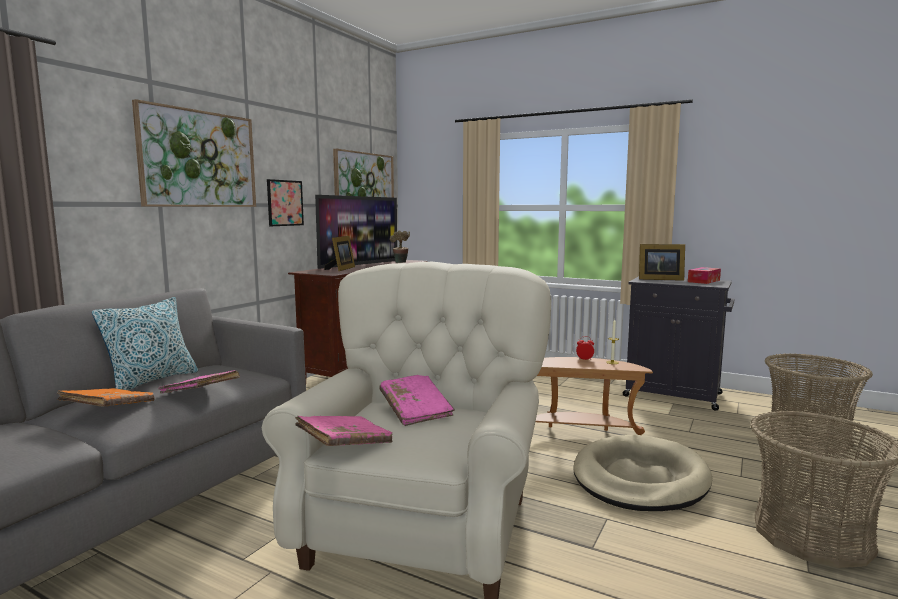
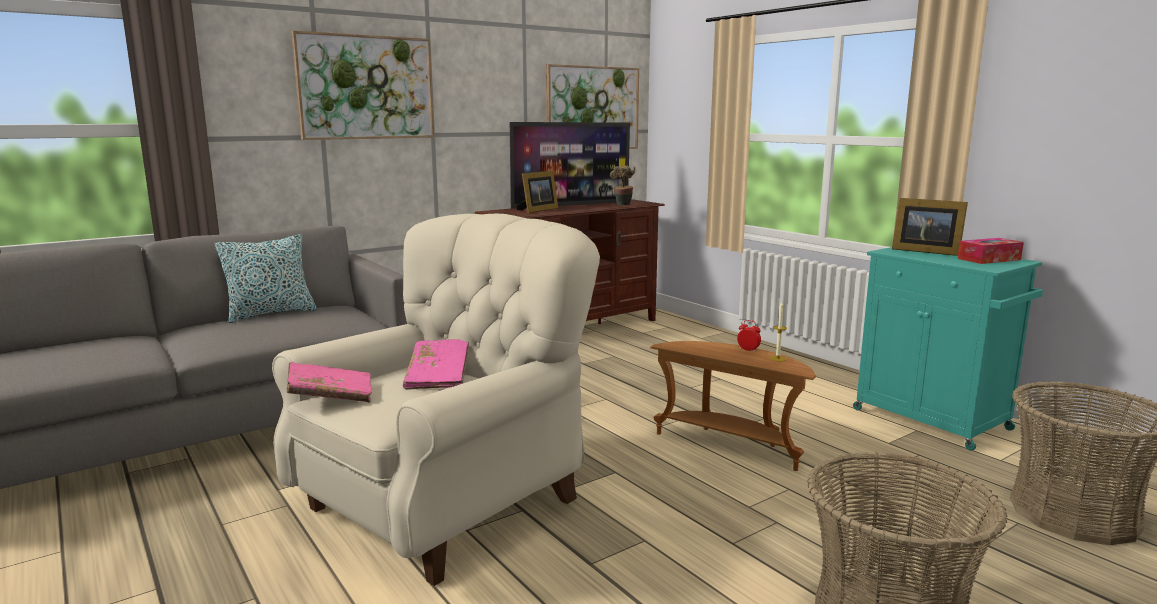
camera: 25 degrees right, 5 degrees up
orange book [57,388,155,407] -> none
pink book [158,370,240,393] -> none
picture [267,179,304,226] -> none
beige dog bed [574,435,712,511] -> none
black cabinet [623,276,734,411] -> turquoise cabinet [853,247,1043,451]

